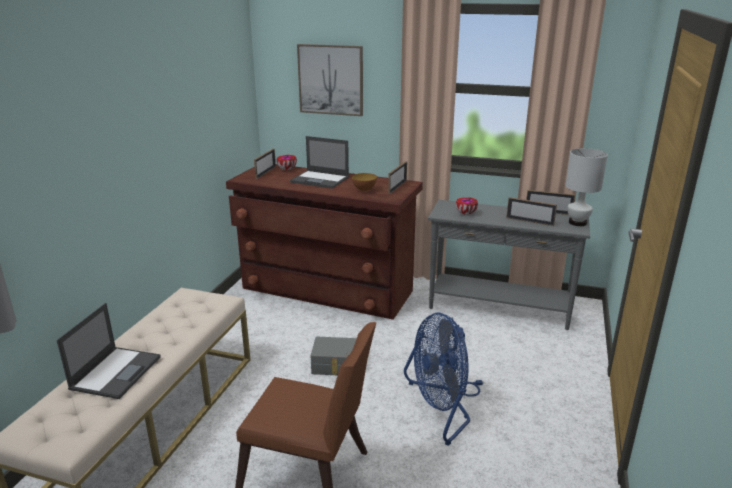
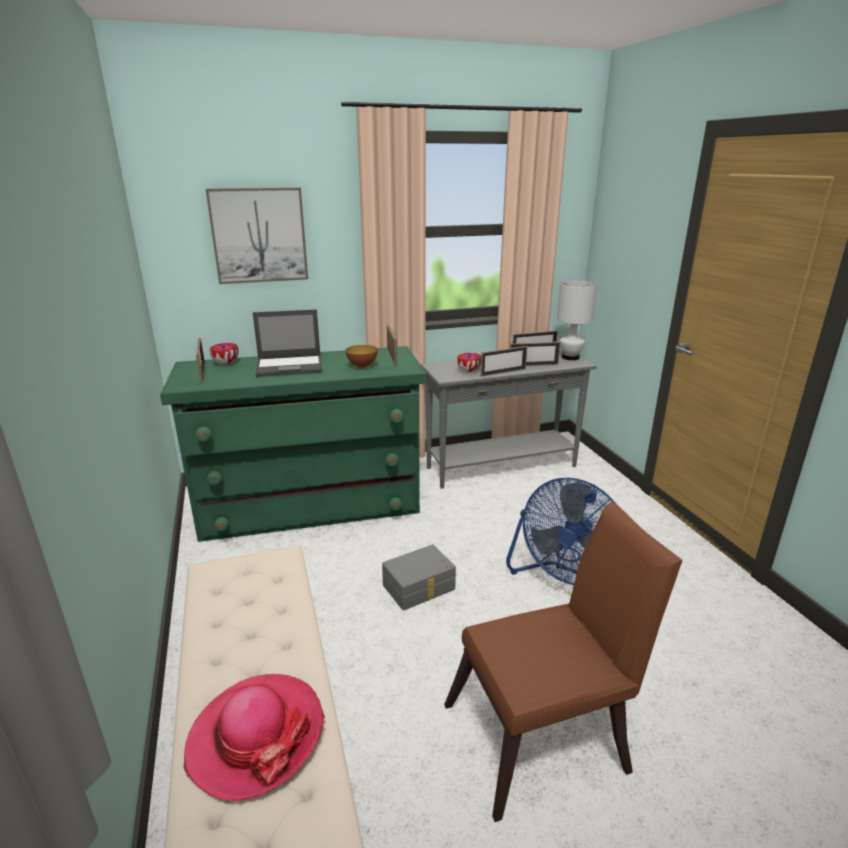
camera: 35 degrees left, 0 degrees up
laptop [57,303,160,399] -> hat [184,674,325,802]
brown dresser [226,164,423,320] -> green dresser [160,346,427,542]
none -> picture frame [481,346,527,377]

